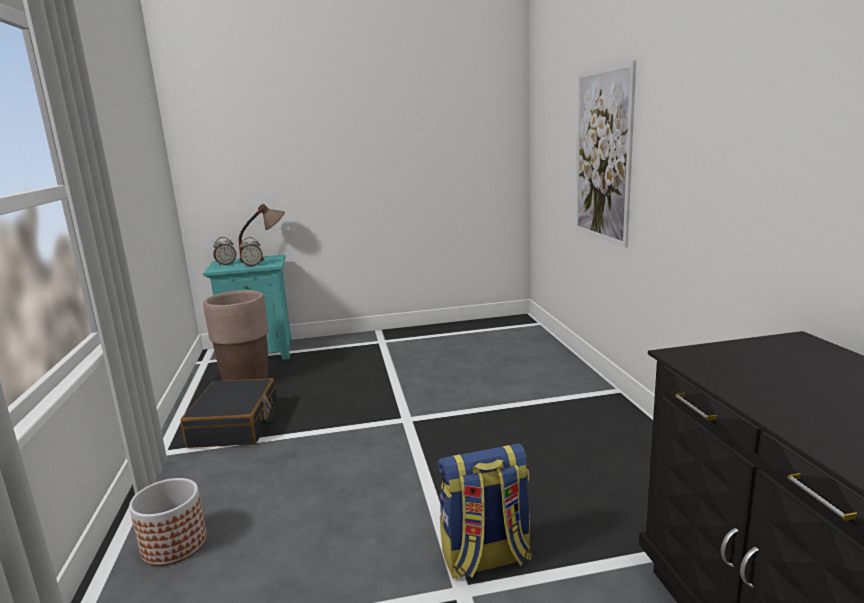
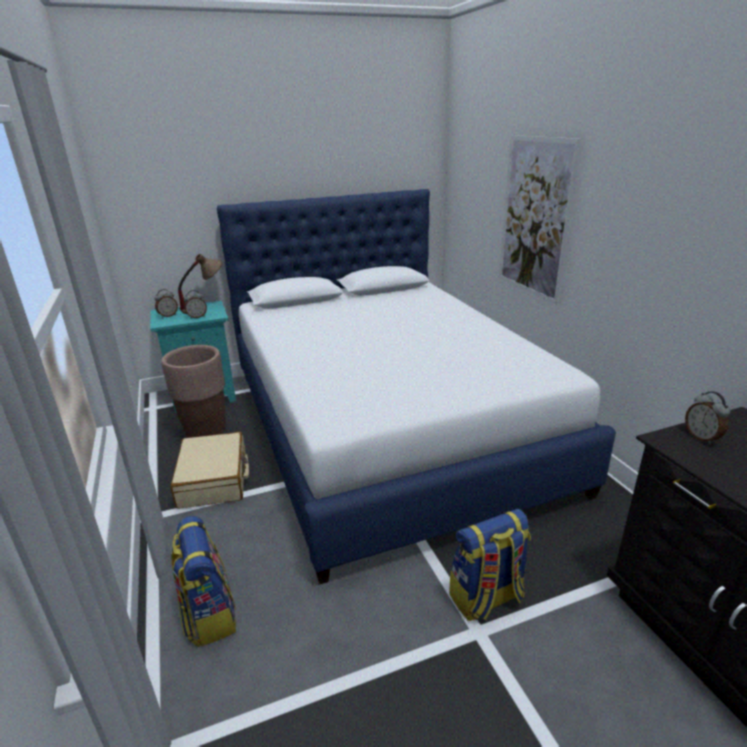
camera: 10 degrees left, 10 degrees up
planter [129,478,207,566] -> backpack [171,516,236,647]
black suitcase [181,378,278,448] -> beige suitcase [170,432,249,509]
none -> white bed [217,189,616,584]
none -> alarm clock [685,391,731,445]

